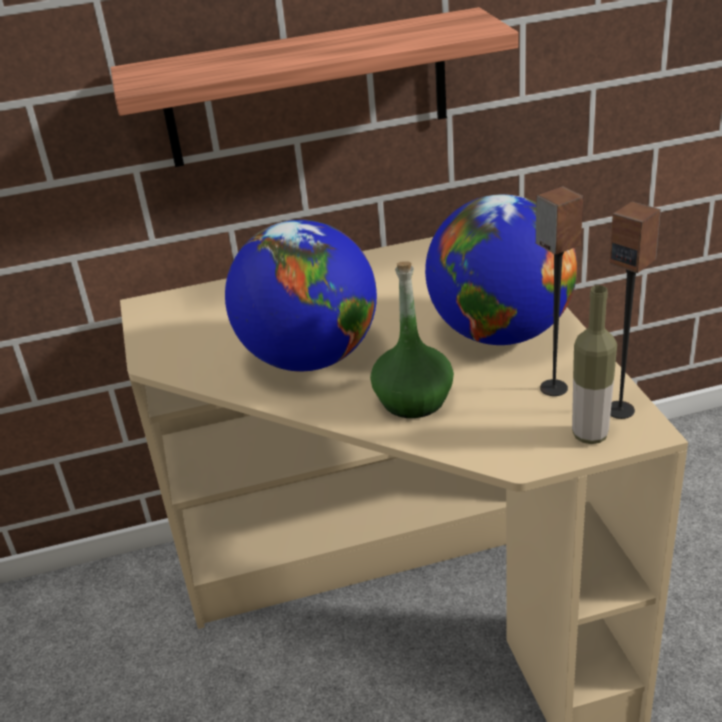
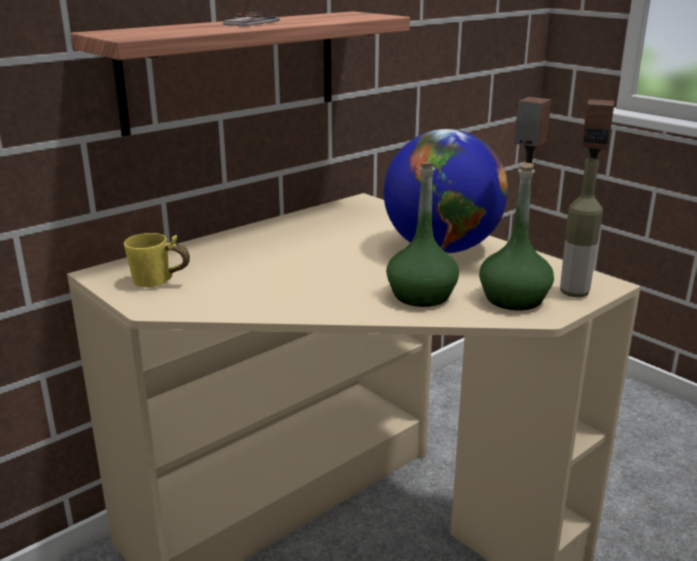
camera: 30 degrees left, 10 degrees down
globe [225,220,377,371] -> none
none -> yellow mug [124,233,190,288]
none -> phone [223,12,280,26]
none -> green bottle [479,163,554,311]

